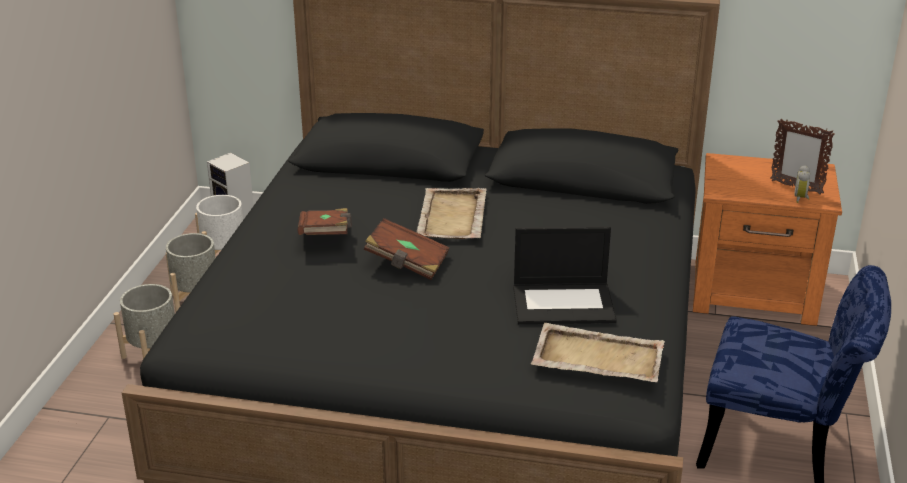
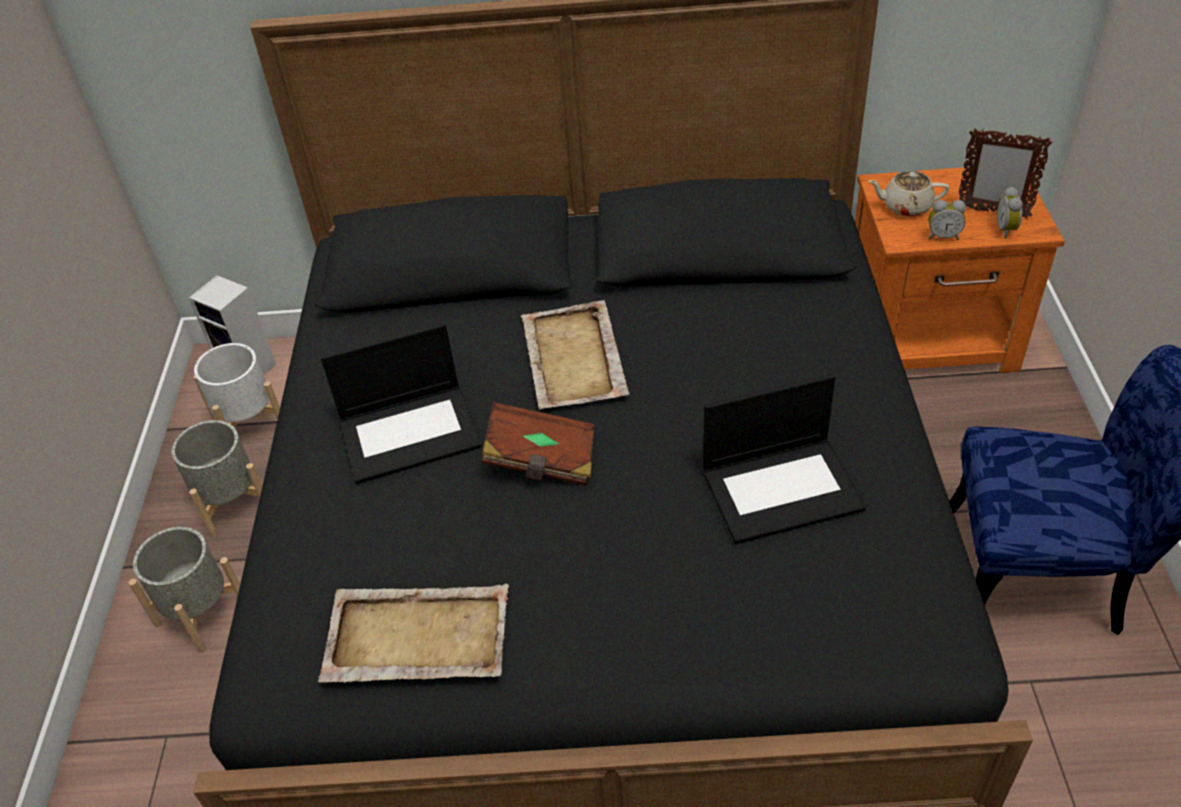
camera: 10 degrees left, 15 degrees up
brown book [297,208,352,235] -> laptop [321,323,482,484]
beige tray [531,323,665,382] -> beige tray moved to [318,583,509,683]
none -> beige teapot [868,171,949,217]
none -> alarm clock [928,200,966,240]

